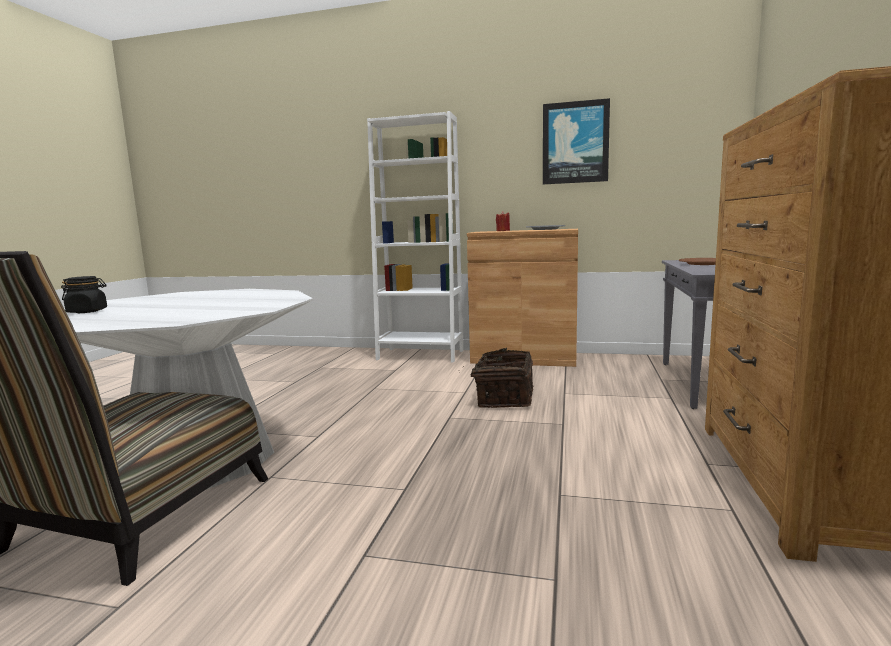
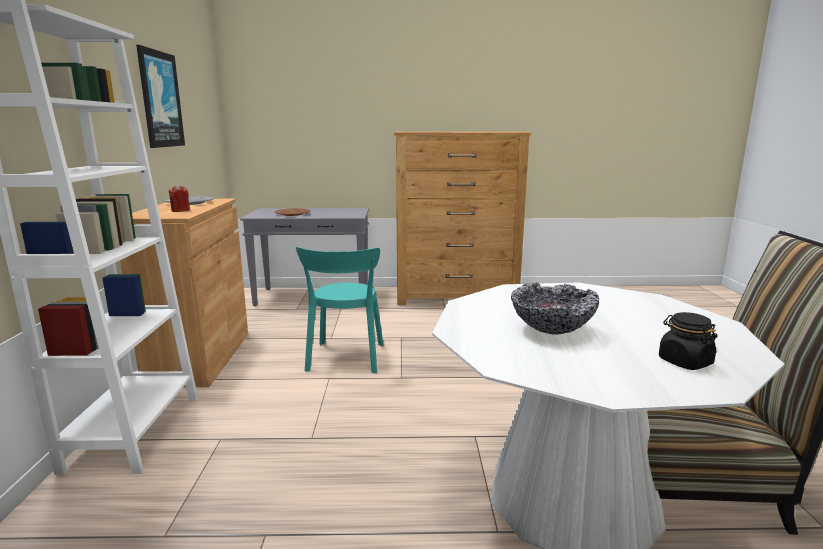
camera: 105 degrees left, 5 degrees up
basket [463,348,533,408] -> turquoise chair [296,247,384,373]
none -> bowl [511,282,599,335]

